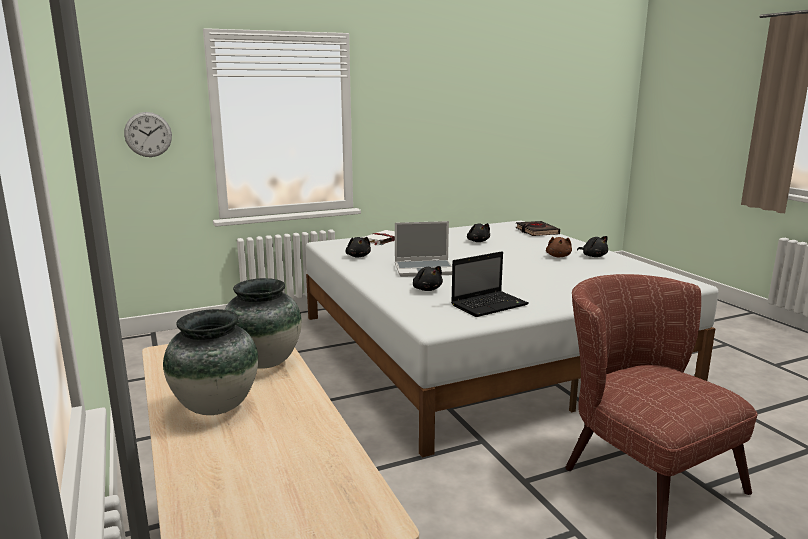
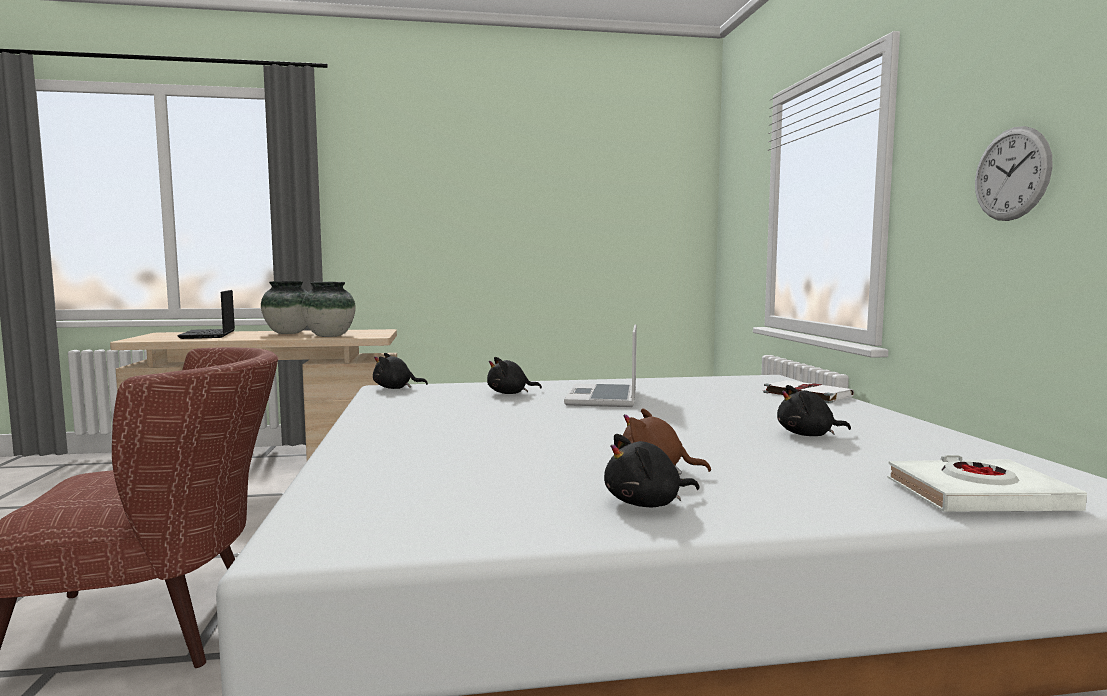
camera: 105 degrees right, 10 degrees down
wall clock [124,112,172,157] -> wall clock moved to [975,126,1053,221]
black plush toy [346,237,371,257] -> black plush toy moved to [373,353,428,389]
laptop [451,251,529,317] -> laptop moved to [177,290,235,339]
black book [516,221,560,236] -> white book [887,455,1087,512]

